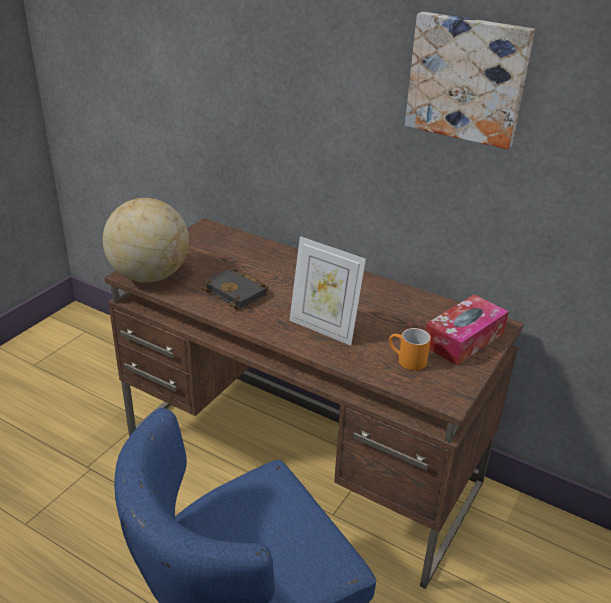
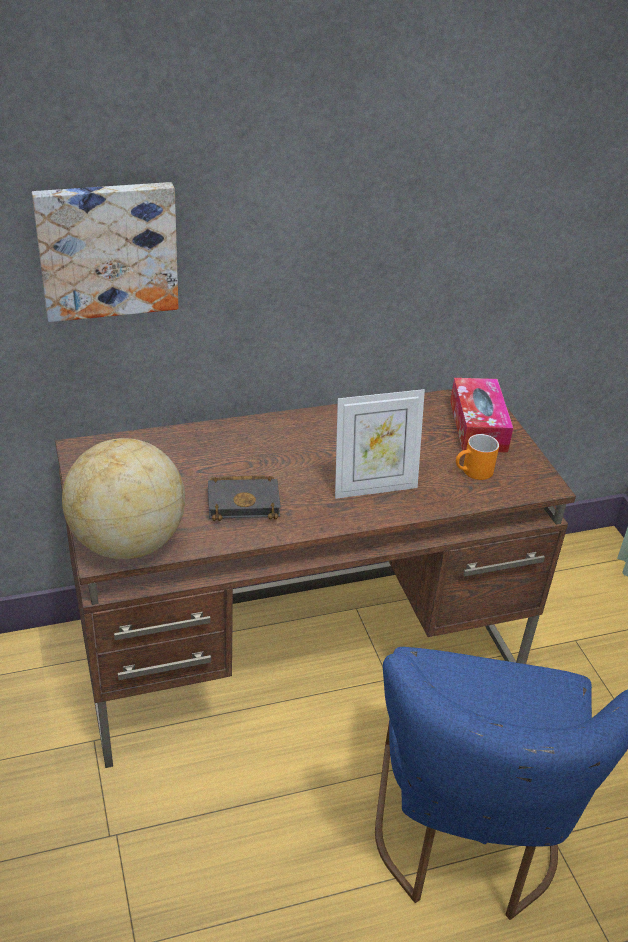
camera: 50 degrees left, 5 degrees up
picture [405,12,535,149] -> picture moved to [32,182,178,322]

